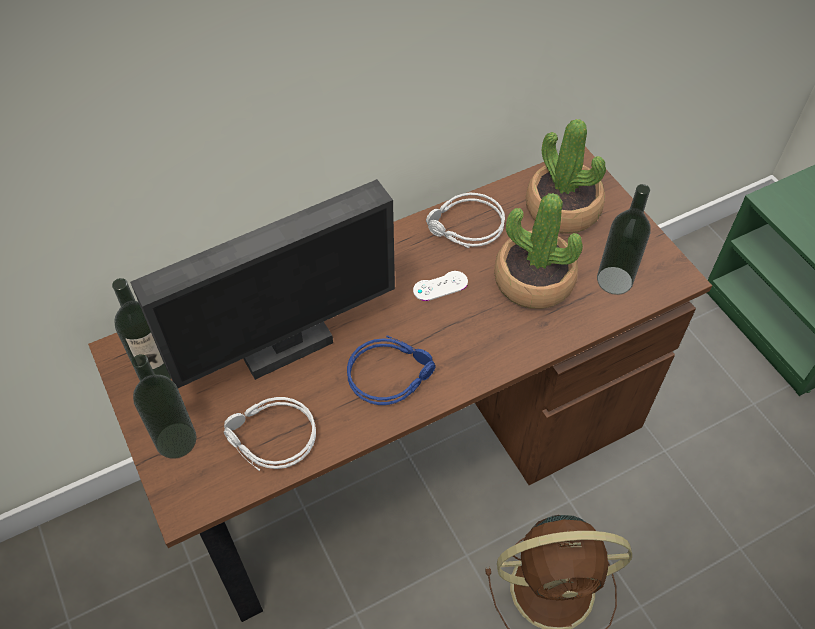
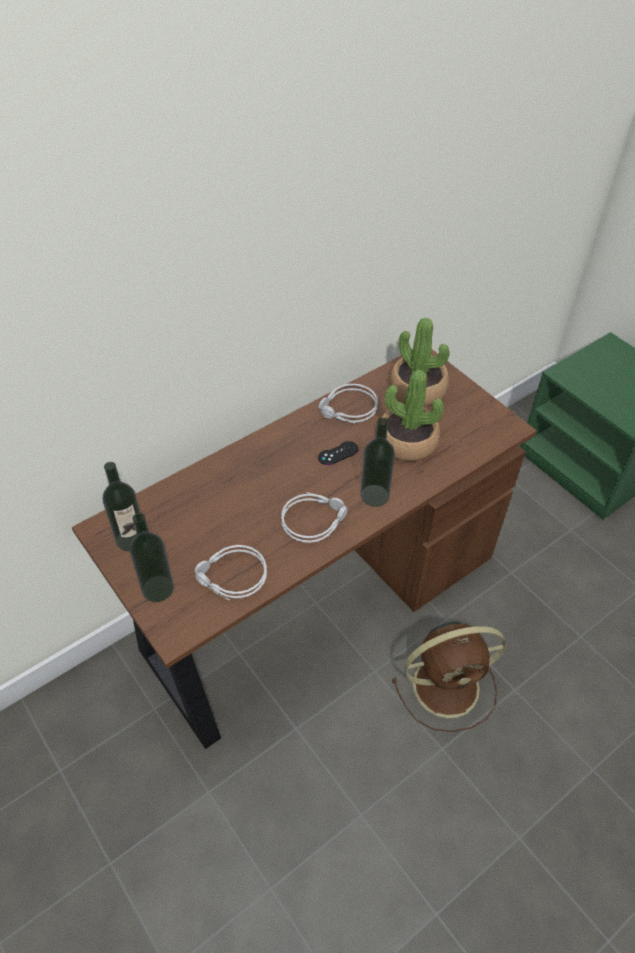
camera: 10 degrees left, 5 degrees down
monitor [130,179,395,388] -> none
blue headphones [347,336,436,405] -> grey headphones [281,492,348,543]
white game controller [413,271,468,301] -> black game controller [318,441,358,465]
bottle [597,184,650,295] -> bottle moved to [360,417,395,507]

